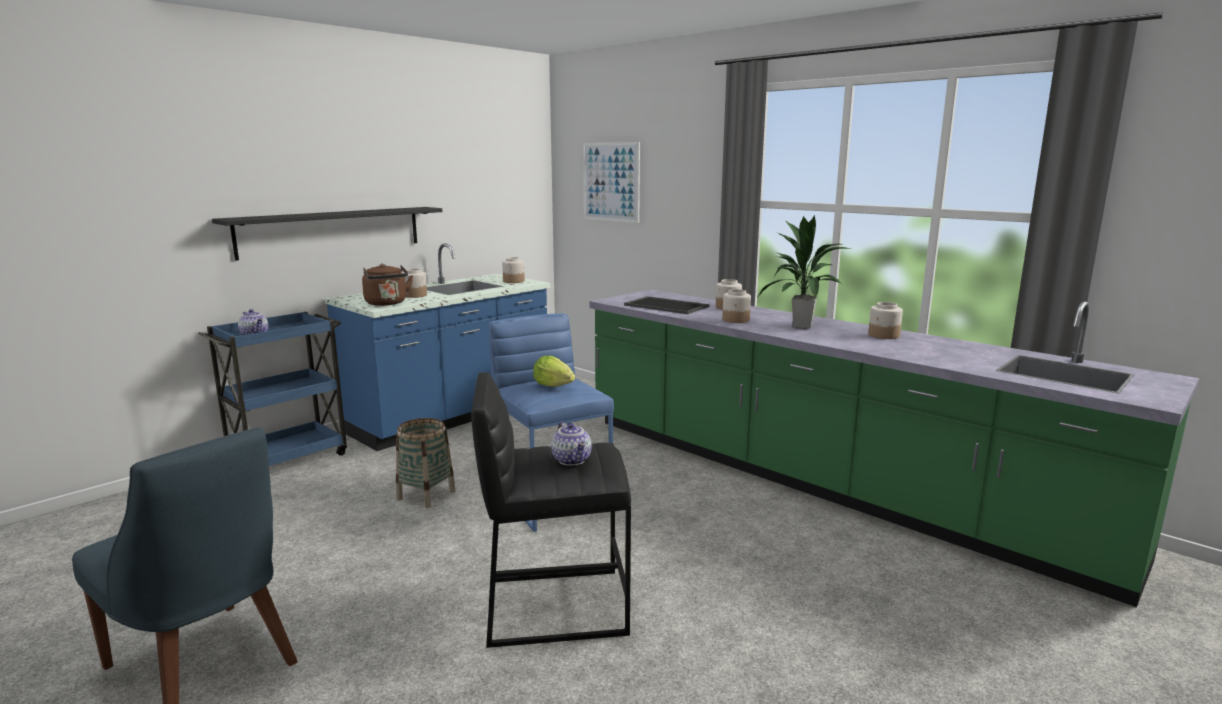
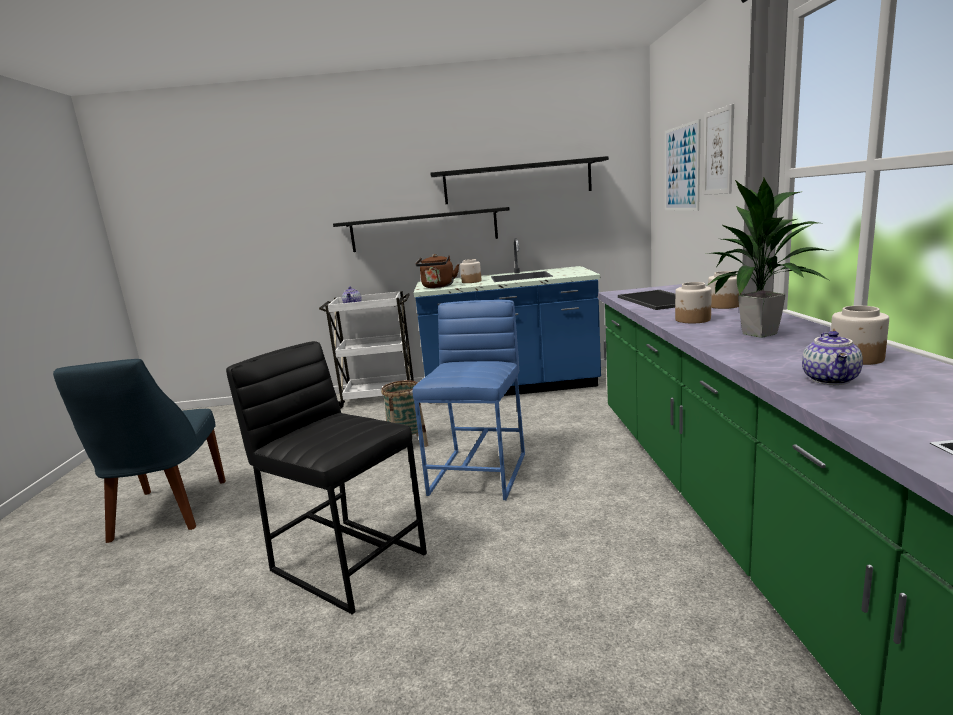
camera: 45 degrees right, 0 degrees up
blue cart [198,312,347,466] -> white cart [319,291,414,409]
jar [502,257,525,283] -> none
lettuce [533,356,575,387] -> none
teapot [551,422,592,466] -> teapot moved to [802,331,863,385]
none -> black shelf [430,156,609,204]
none -> picture [703,104,734,195]

